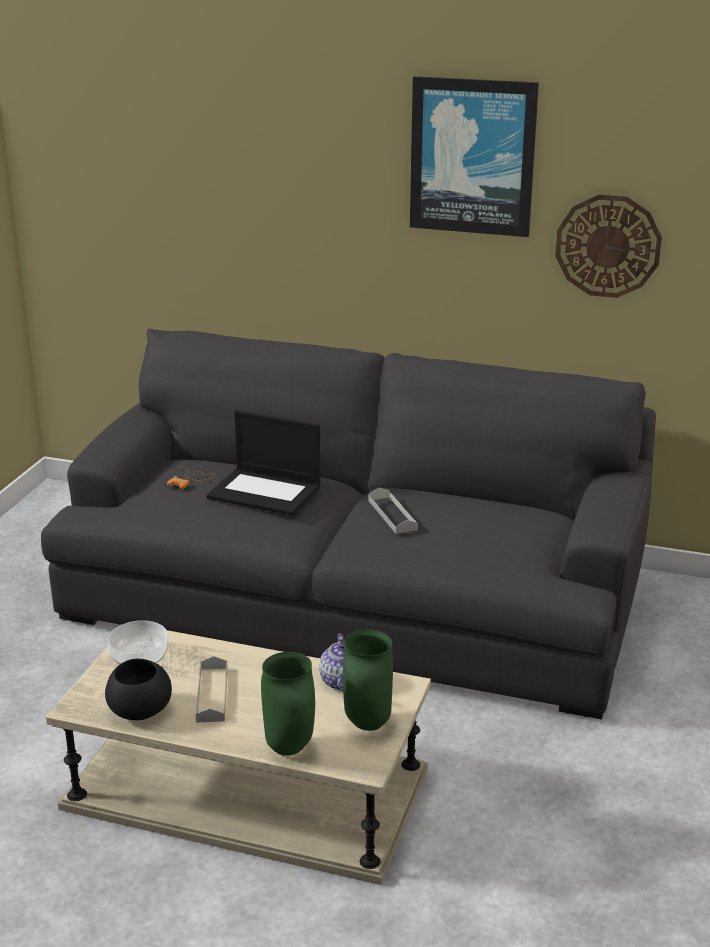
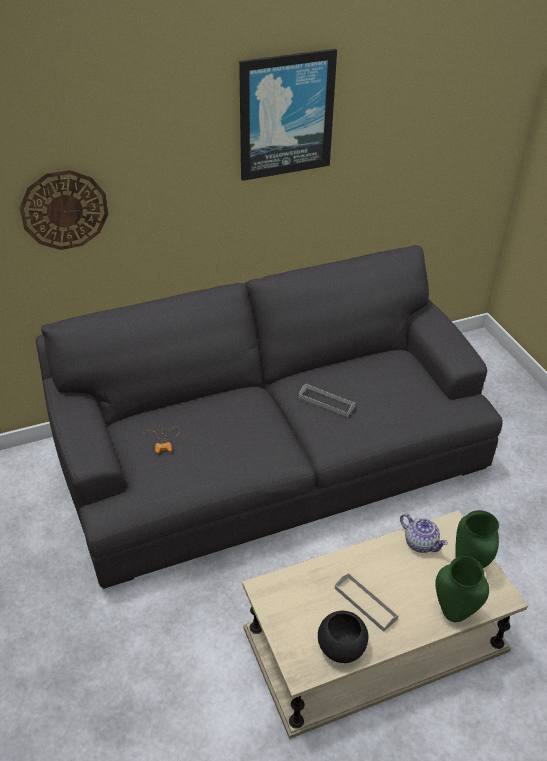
camera: 40 degrees left, 15 degrees up
bowl [108,620,168,665] -> none
laptop [206,410,321,516] -> none
wall clock [555,194,662,298] -> wall clock moved to [20,170,108,250]

